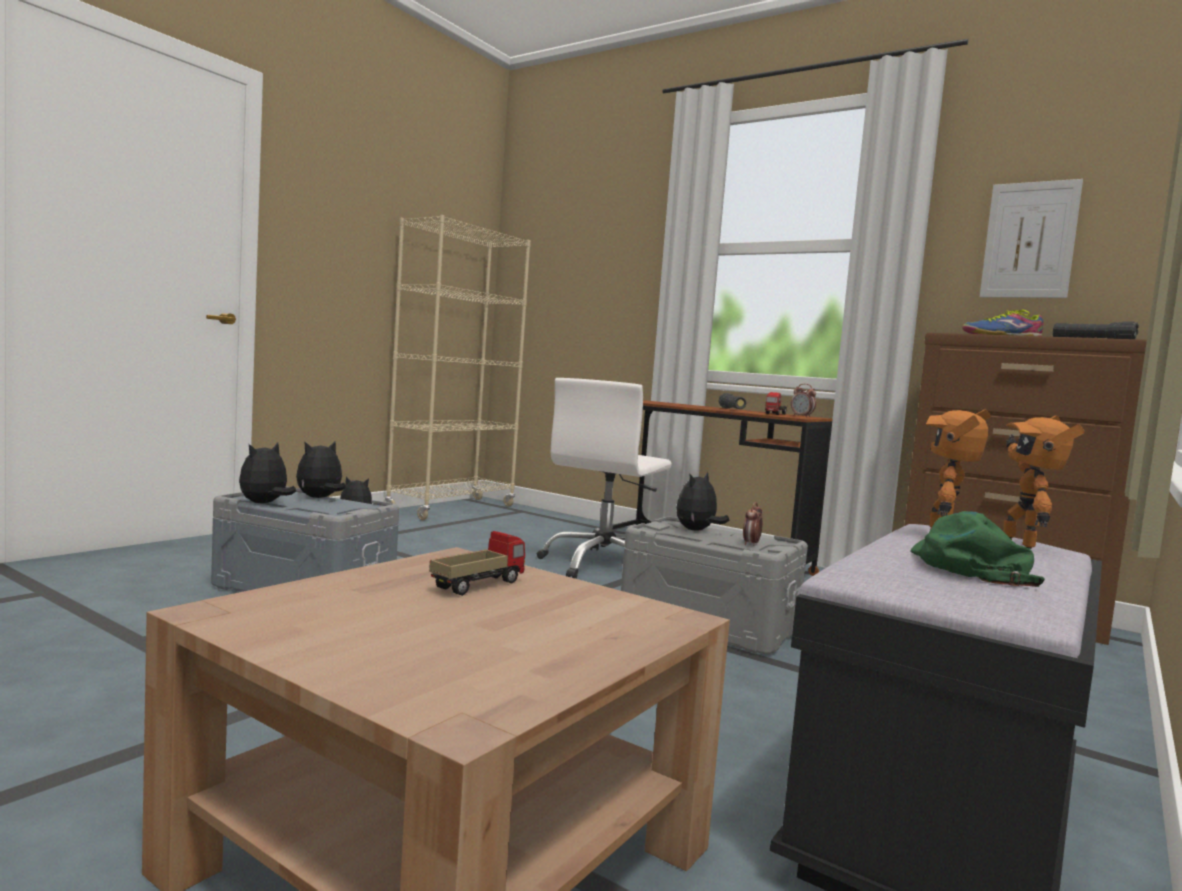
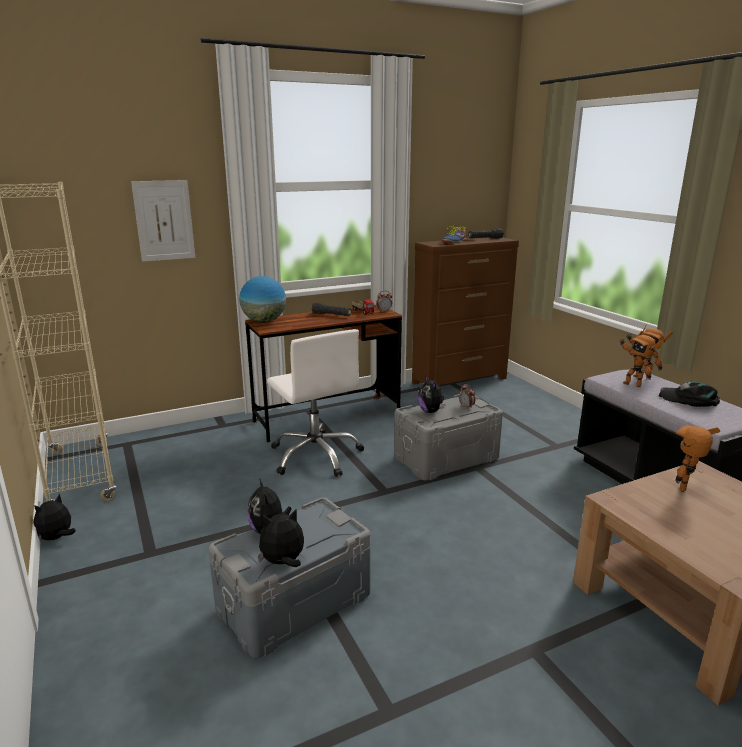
camera: 60 degrees left, 15 degrees up
plush toy [239,442,296,503] -> plush toy turned 105 degrees clockwise [258,509,304,567]
toy truck [429,531,525,596] -> none
green cap [910,511,1045,587] -> black cap [659,381,720,407]
picture [980,179,1083,298] -> picture moved to [131,180,195,262]
none -> globe [239,276,286,323]
none -> toy robot [675,425,720,492]

